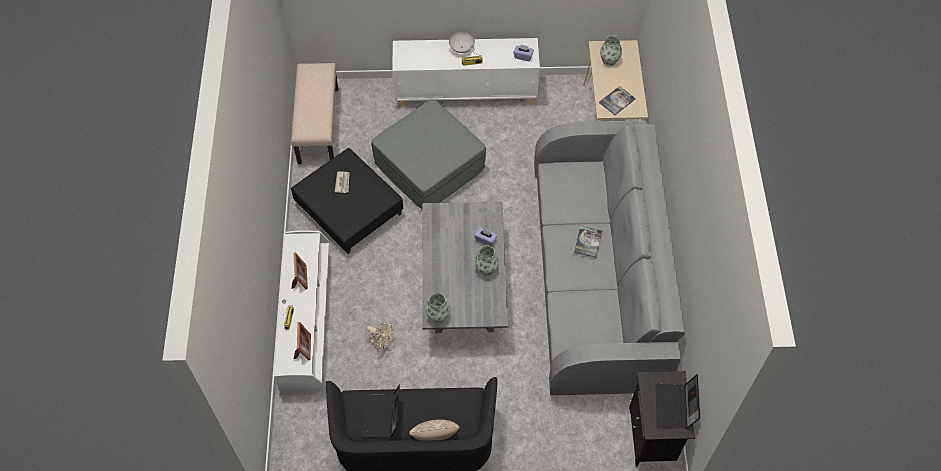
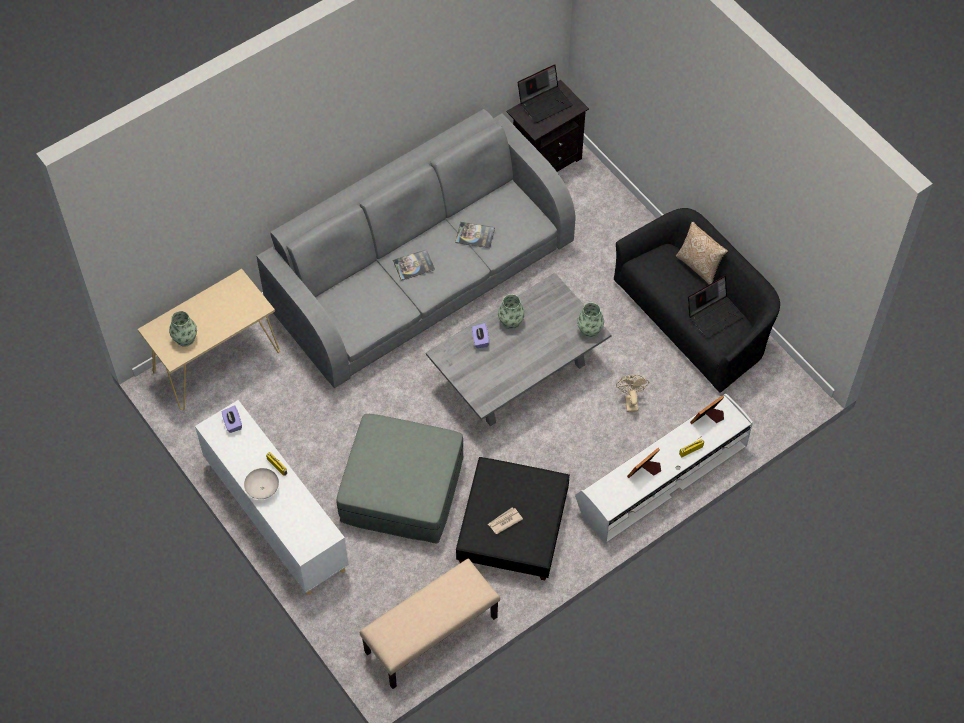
camera: 125 degrees left, 0 degrees up
book [599,86,636,115] -> book moved to [455,222,495,248]

